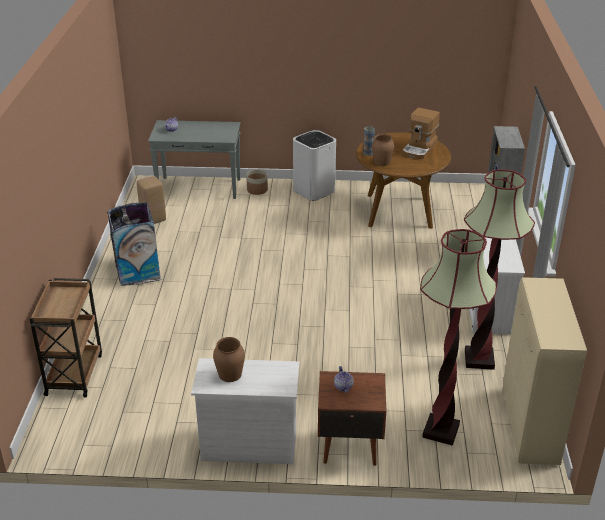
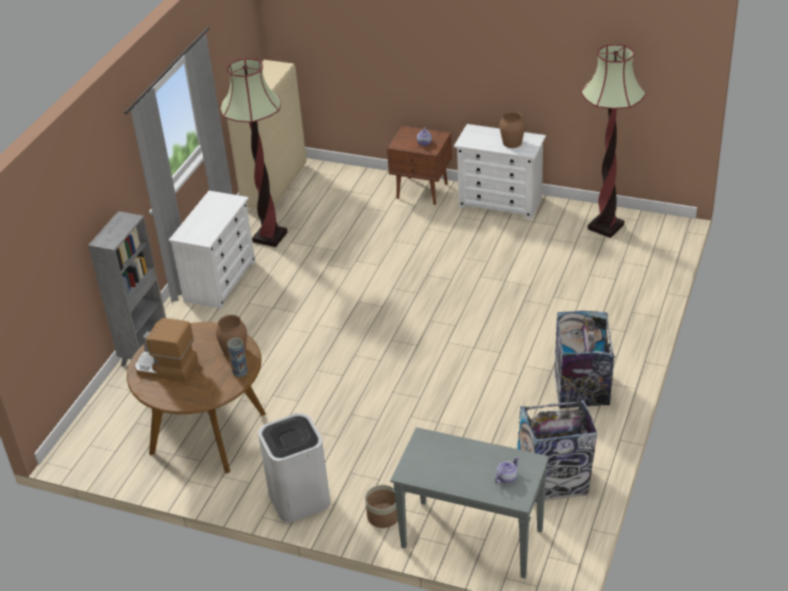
camera: 160 degrees left, 5 degrees up
brown cart [29,278,102,398] -> none
beige stool [137,176,166,224] -> trash can [517,400,597,504]
coffee machine [402,107,440,159] -> coffee machine turned 120 degrees counterclockwise [135,318,198,382]
floor lamp [420,229,497,446] -> floor lamp moved to [581,44,646,238]

